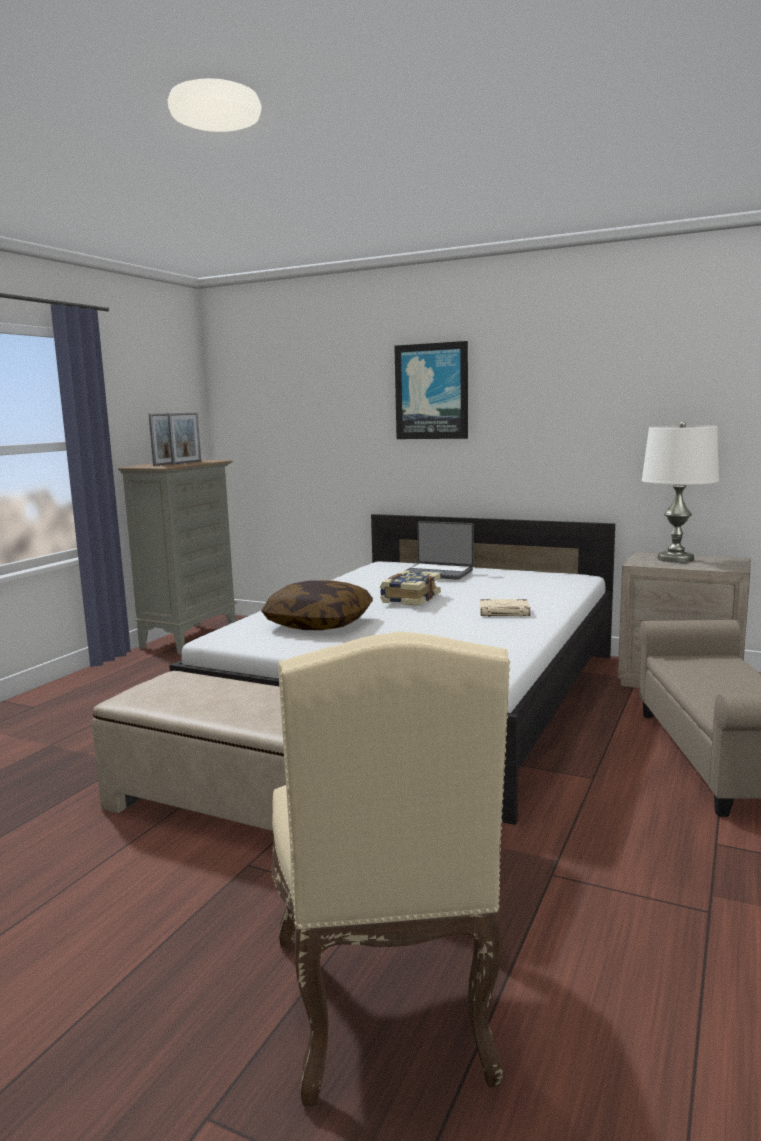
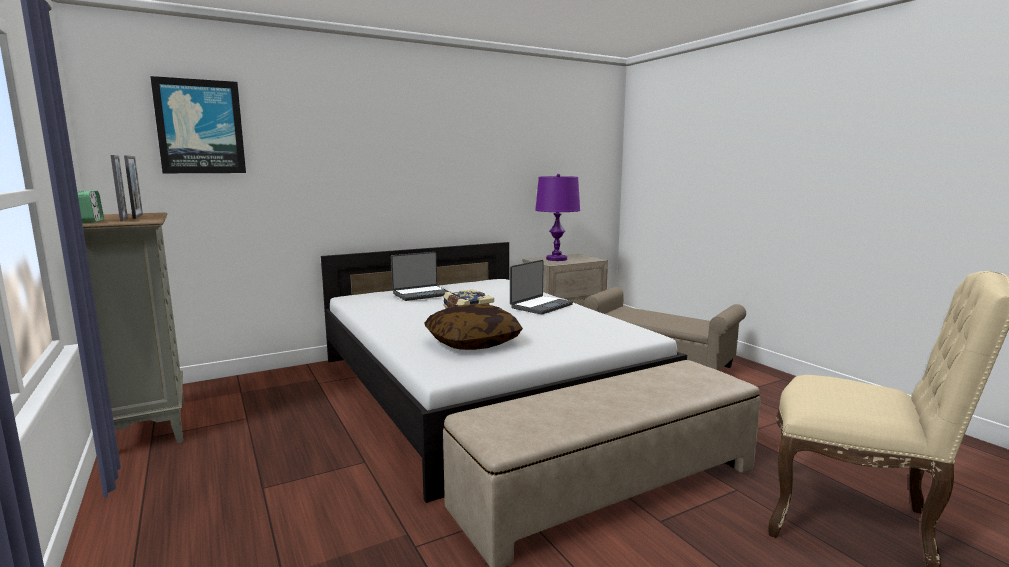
camera: 55 degrees left, 0 degrees up
picture [394,341,468,439] -> picture moved to [150,76,246,173]
beige book [480,599,530,616] -> laptop [510,260,573,315]
white table lamp [642,422,719,563] -> purple table lamp [535,174,580,261]
none -> alarm clock [77,191,104,223]

